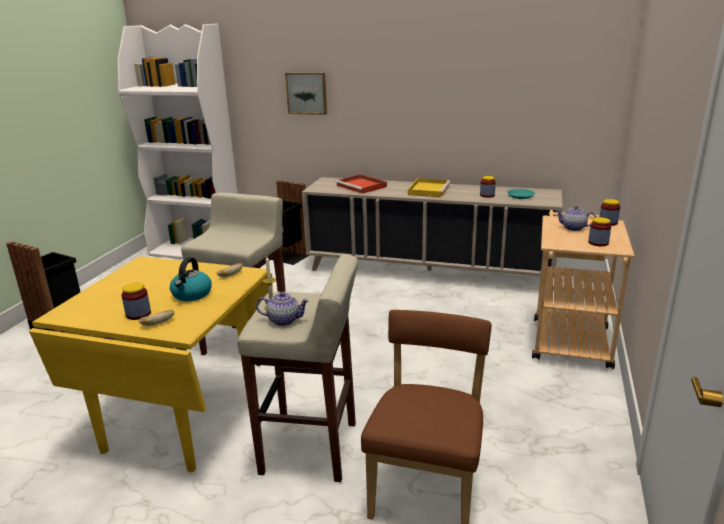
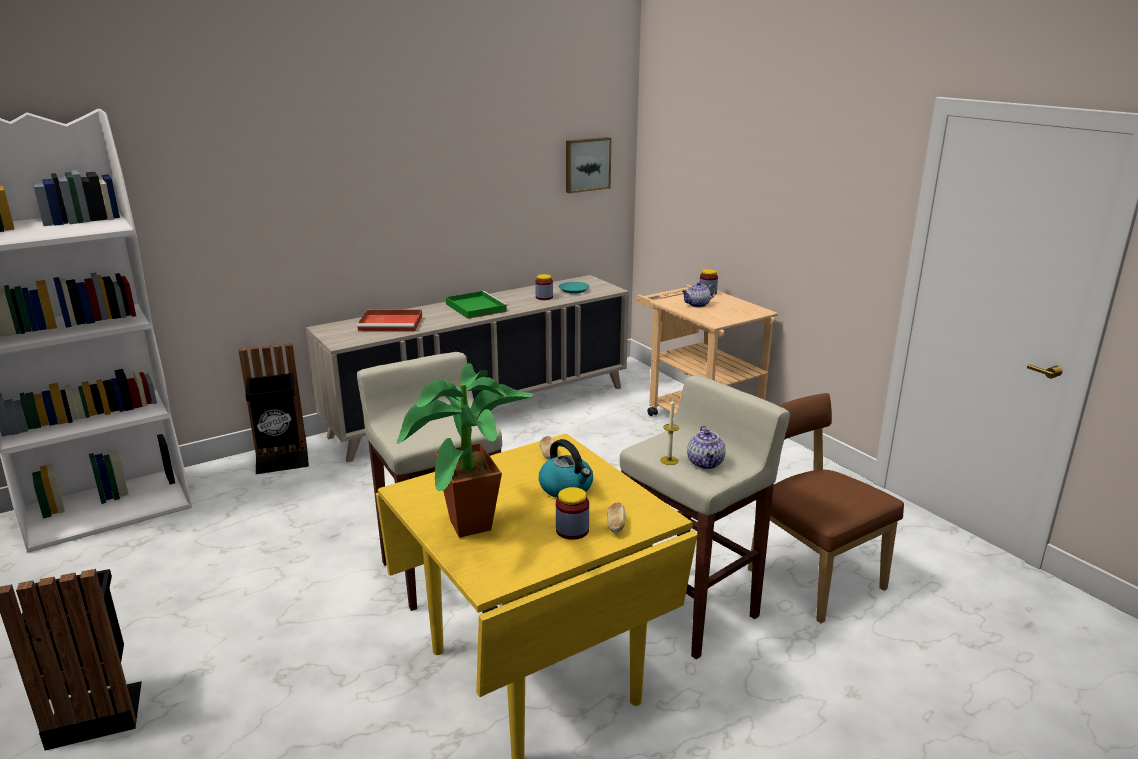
camera: 50 degrees left, 0 degrees up
teapot [256,292,309,326] -> teapot turned 135 degrees clockwise [687,426,725,469]
picture [285,72,327,115] -> picture moved to [566,137,612,193]
yellow tray [408,178,450,197] -> green tray [446,291,508,319]
jar [588,217,611,247] -> none
none -> potted plant [396,363,533,538]

